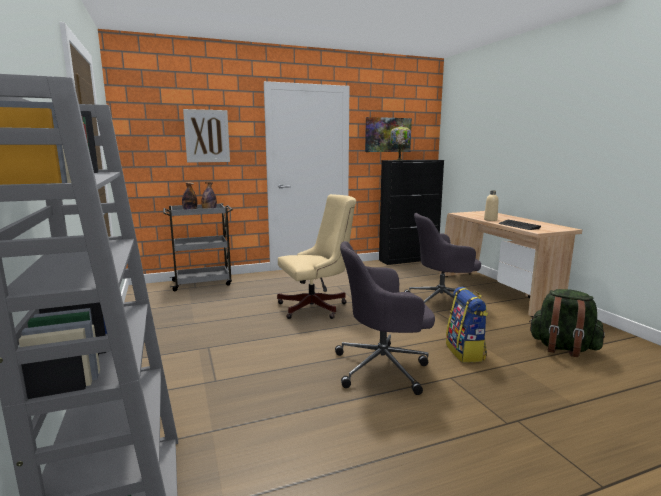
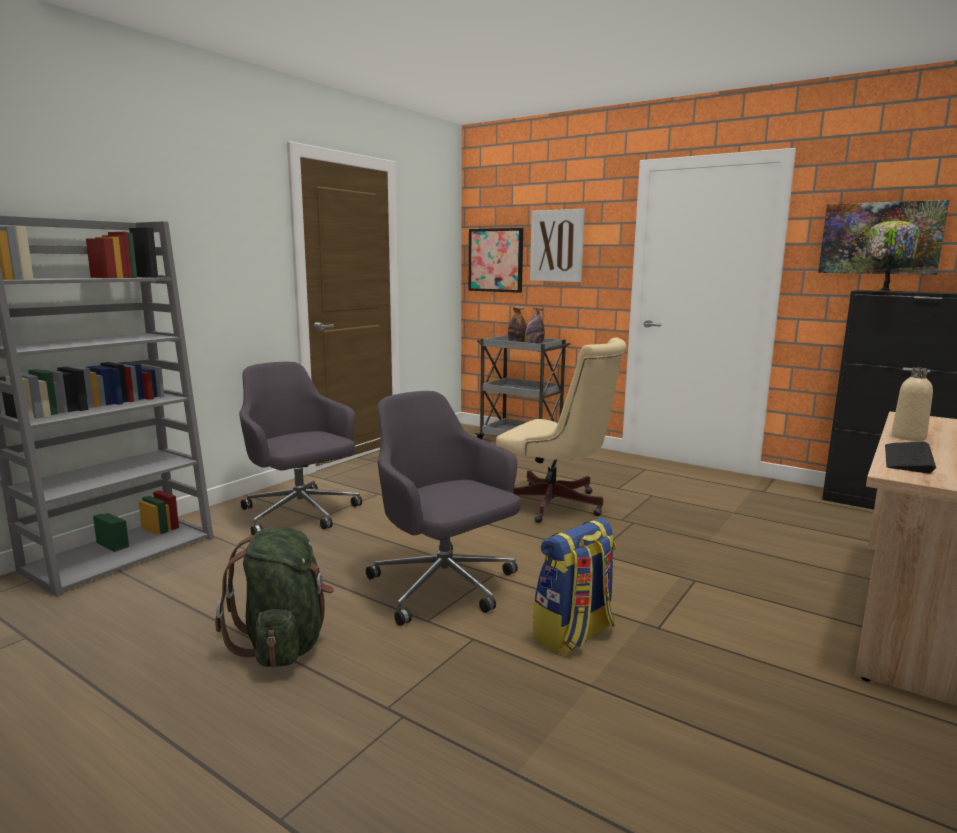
camera: 55 degrees right, 0 degrees up
grey office chair [404,213,481,303] -> grey office chair moved to [239,362,362,535]
green backpack [529,289,605,357] -> green backpack moved to [215,527,334,668]
none -> picture [469,228,523,293]

